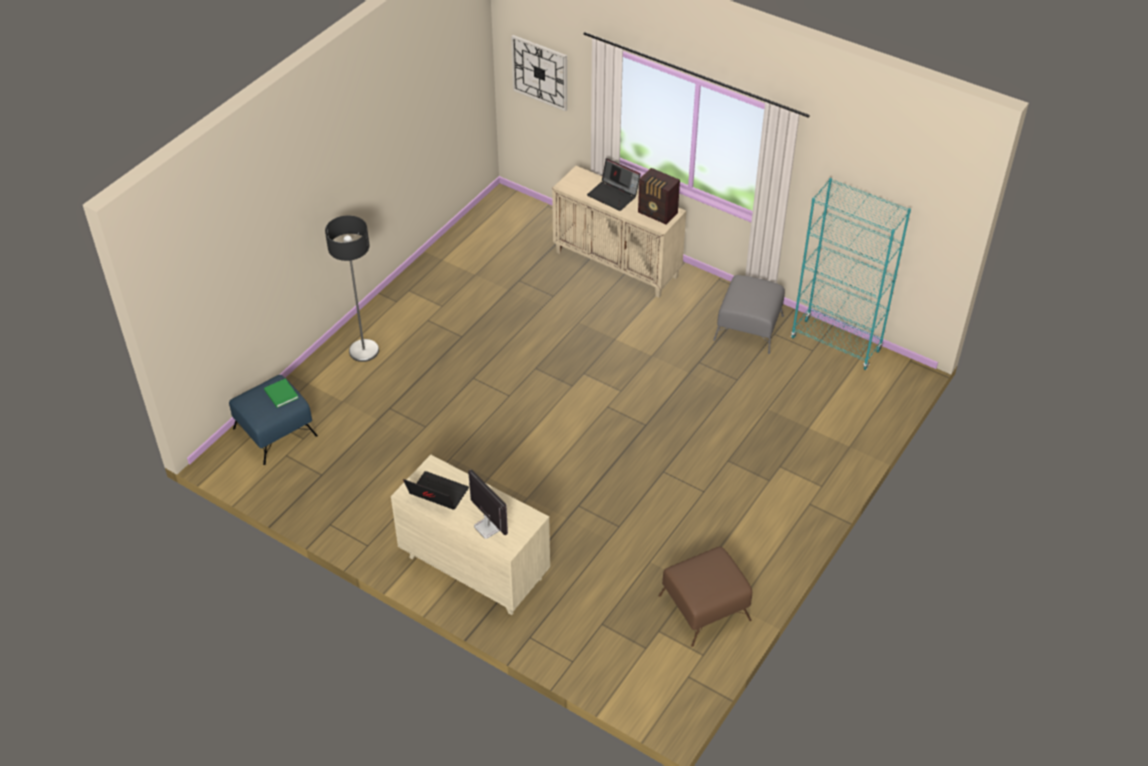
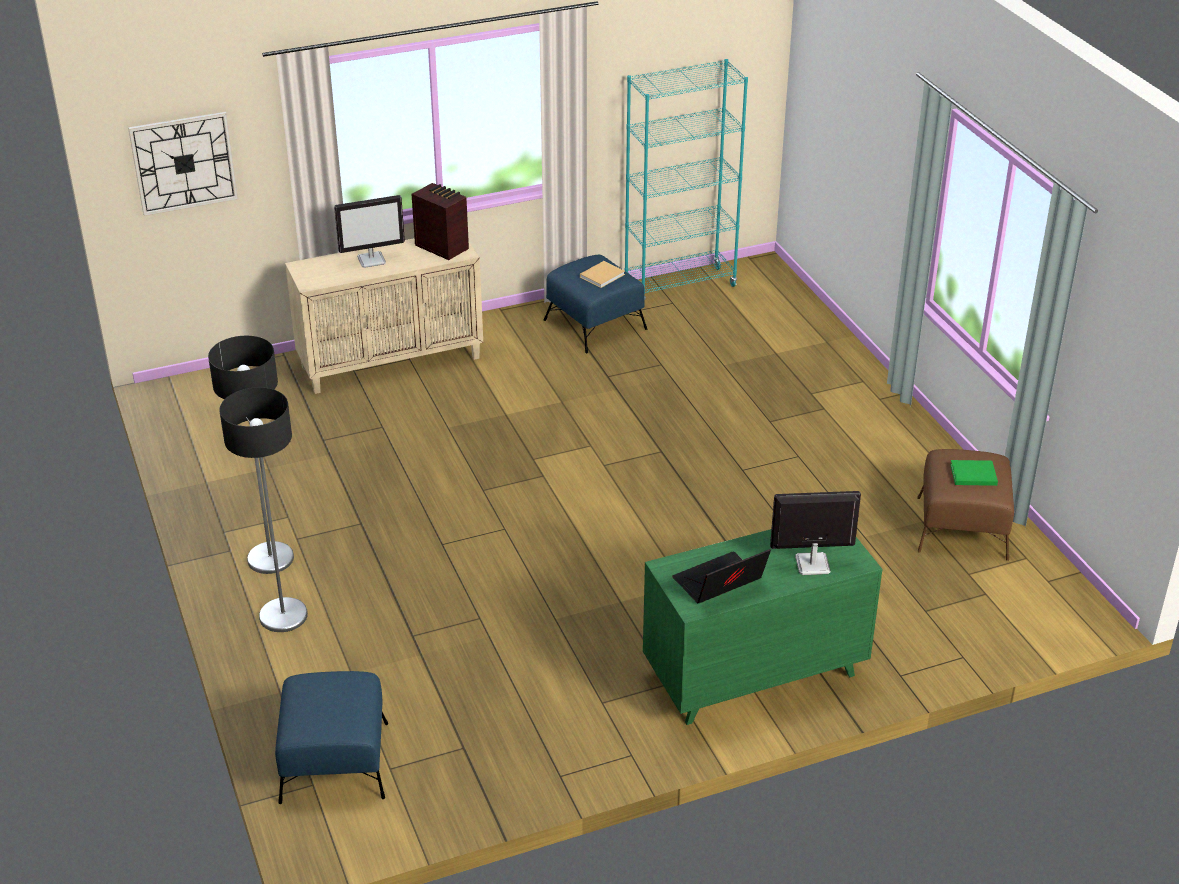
camera: 55 degrees left, 10 degrees down
green book [264,378,298,408] -> green book moved to [950,460,998,486]
beige dresser [391,455,550,615] -> green dresser [643,529,883,725]
laptop [587,158,640,211] -> monitor [334,195,405,268]
radio [638,168,680,225] -> radio turned 120 degrees counterclockwise [411,183,469,260]
grey ottoman [713,275,785,354] -> blue ottoman [544,255,647,353]
none -> floor lamp [208,336,294,574]
none -> beige book [580,261,625,288]

